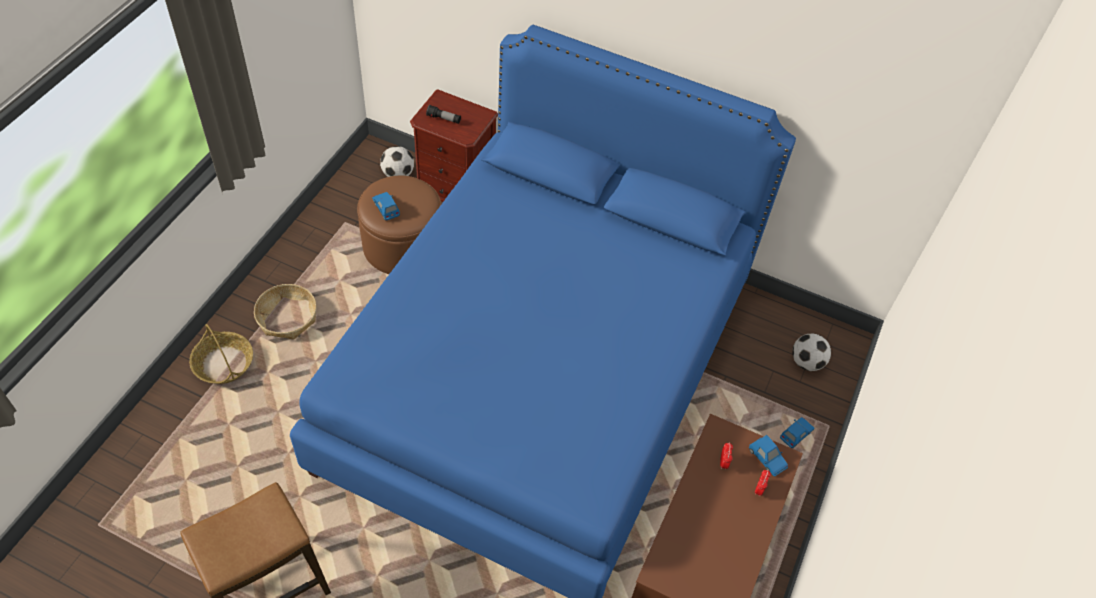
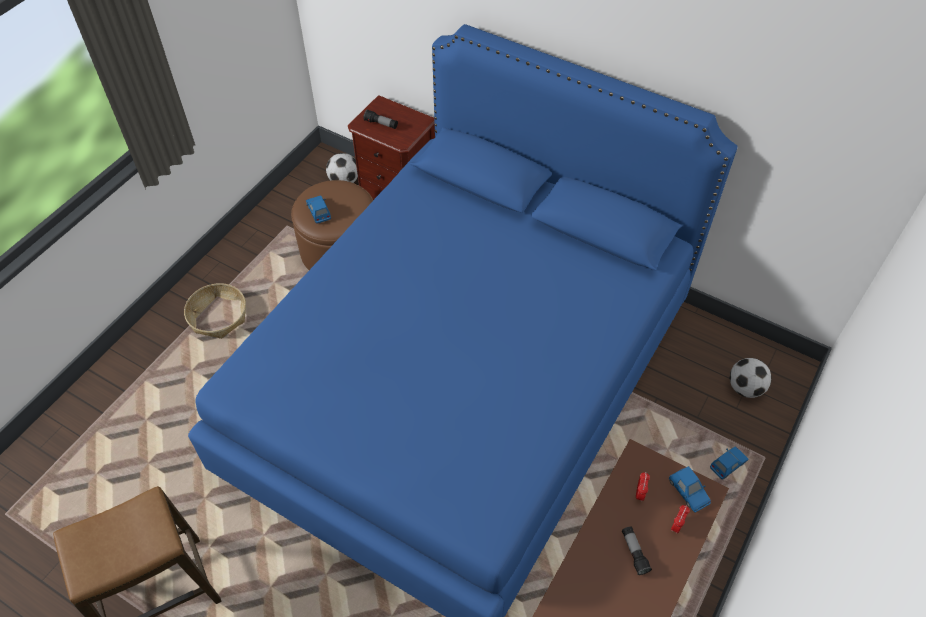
camera: 10 degrees right, 0 degrees up
basket [189,324,253,384] -> none
none -> flashlight [622,527,652,575]

